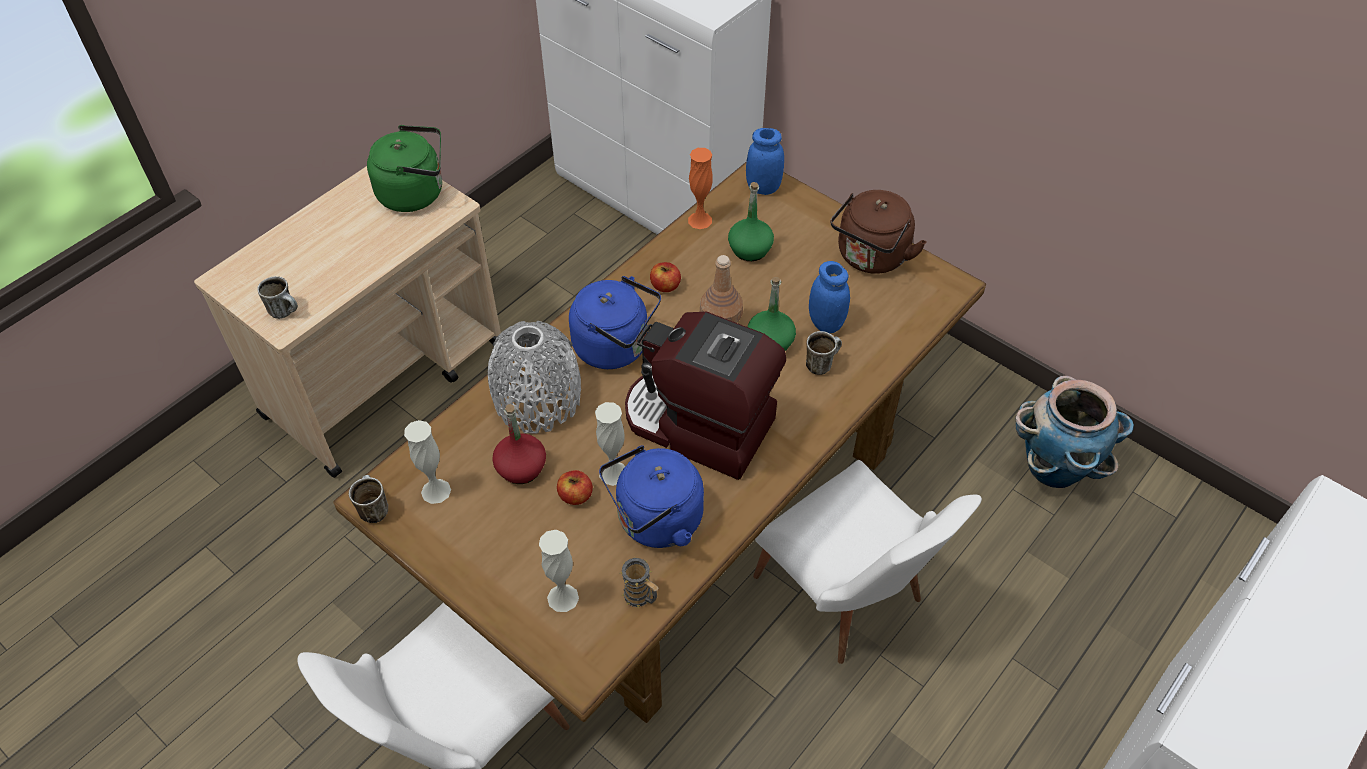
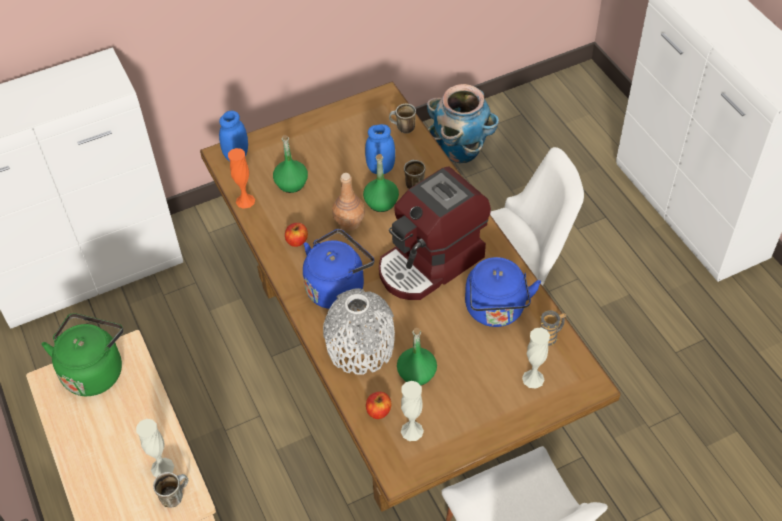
camera: 65 degrees left, 0 degrees up
mug [349,475,388,523] -> mug moved to [389,103,416,134]
red bottle [492,404,546,484] -> green bottle [397,328,437,386]
apple [557,470,593,505] -> apple moved to [366,392,392,419]
white vase [595,402,625,486] -> white vase moved to [136,419,174,477]
brown kettle [830,190,927,274] -> none

